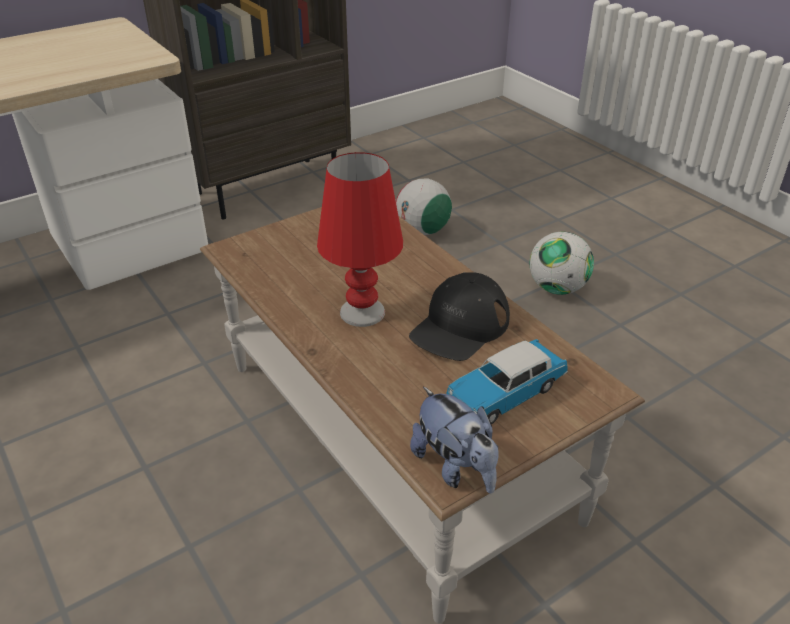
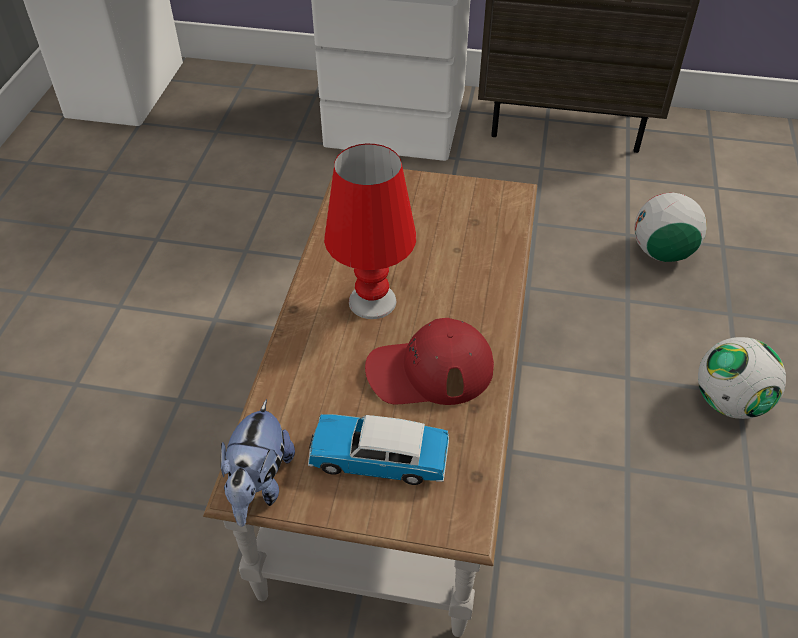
camera: 45 degrees right, 10 degrees up
black cap [409,272,510,361] -> red cap [365,318,494,405]

